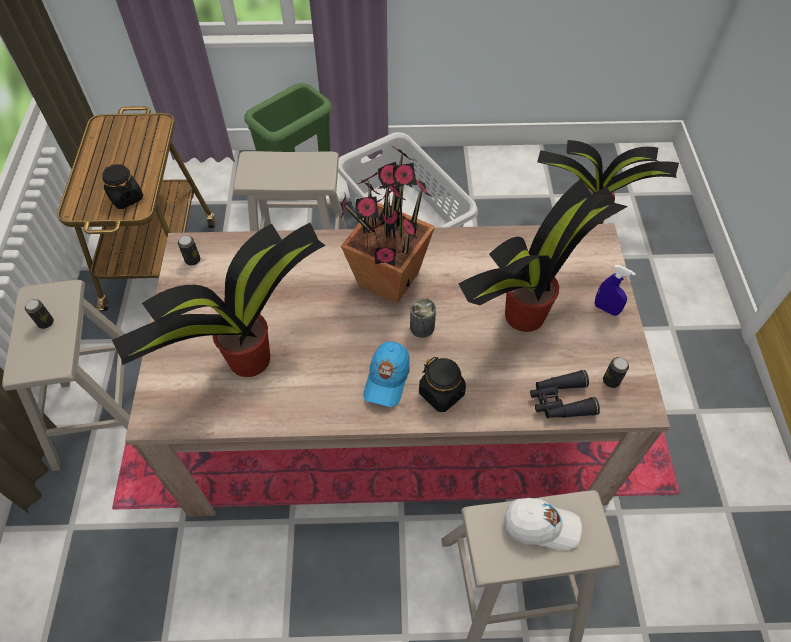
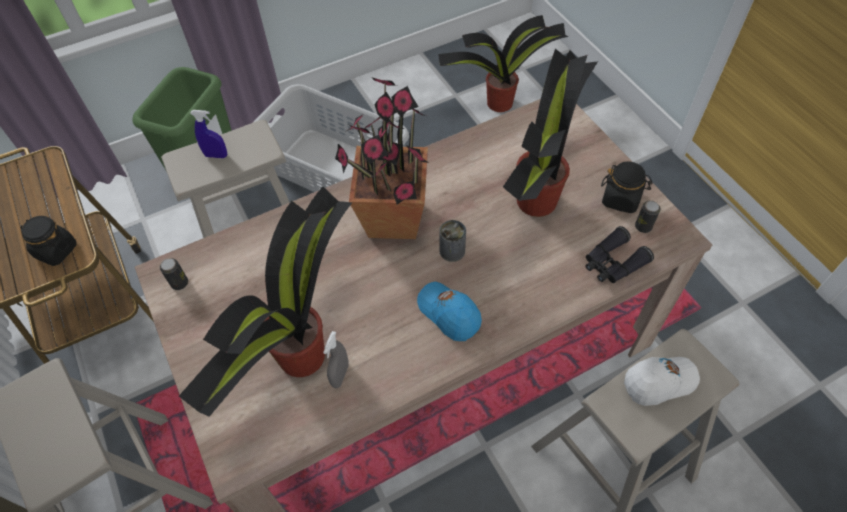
camera: 25 degrees left, 0 degrees up
can [25,299,54,329] -> none
blue cap [363,342,410,407] -> blue cap turned 150 degrees clockwise [417,282,482,341]
black jar [419,357,466,412] -> black jar moved to [601,161,652,213]
blue spray bottle [595,265,636,316] -> blue spray bottle moved to [190,110,227,158]
none -> grey spray bottle [323,331,349,388]

